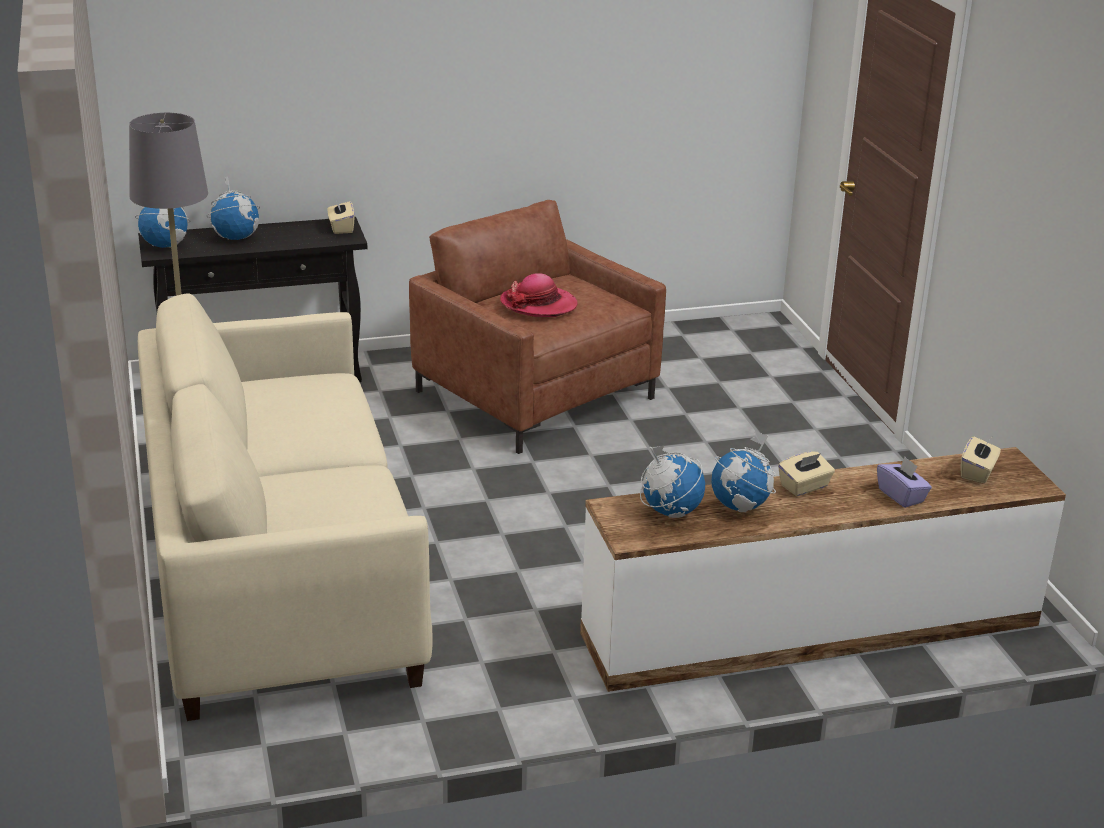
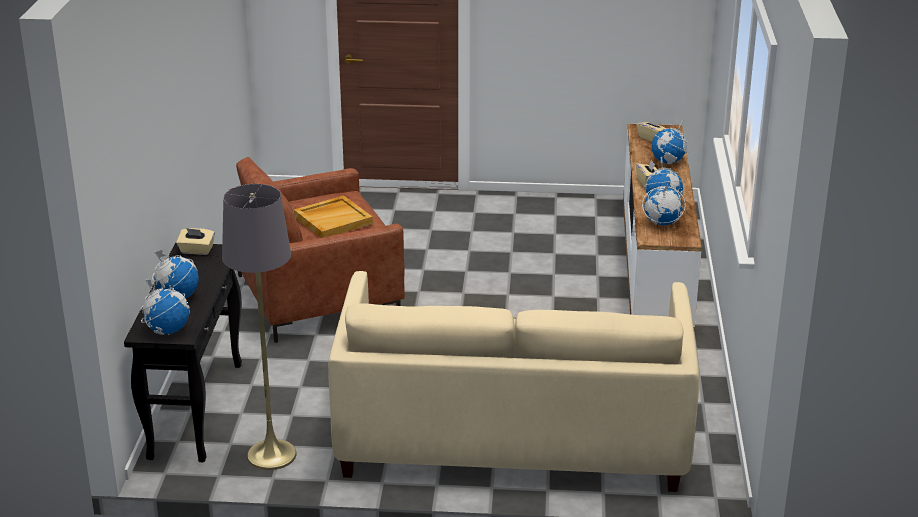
camera: 70 degrees left, 0 degrees up
hat [500,273,578,317] -> beige tray [294,196,373,238]
purple tissue box [877,457,932,508] -> globe [652,118,688,164]

